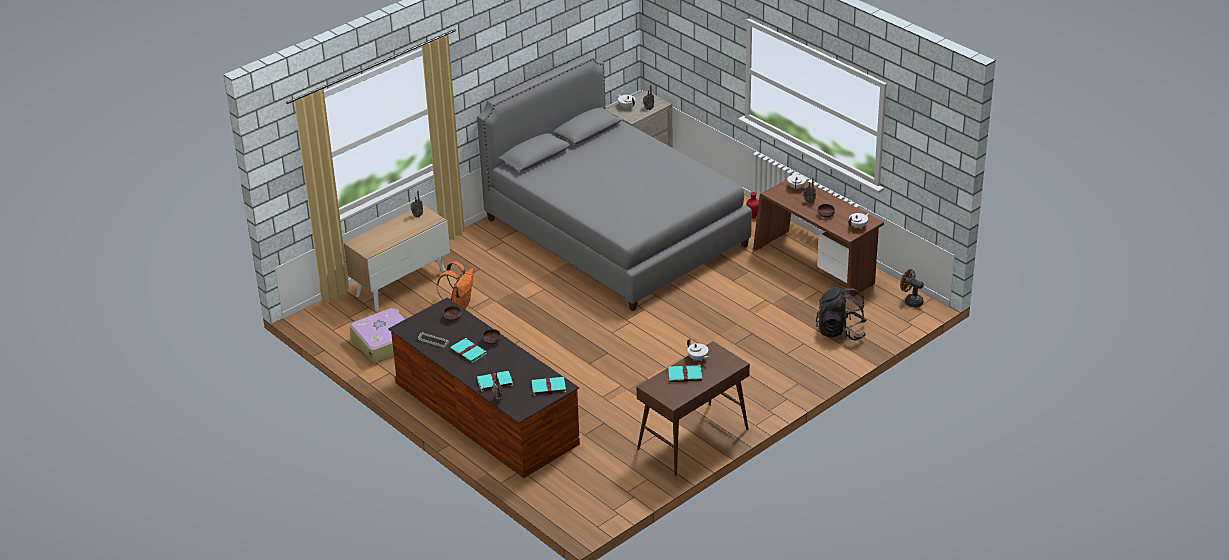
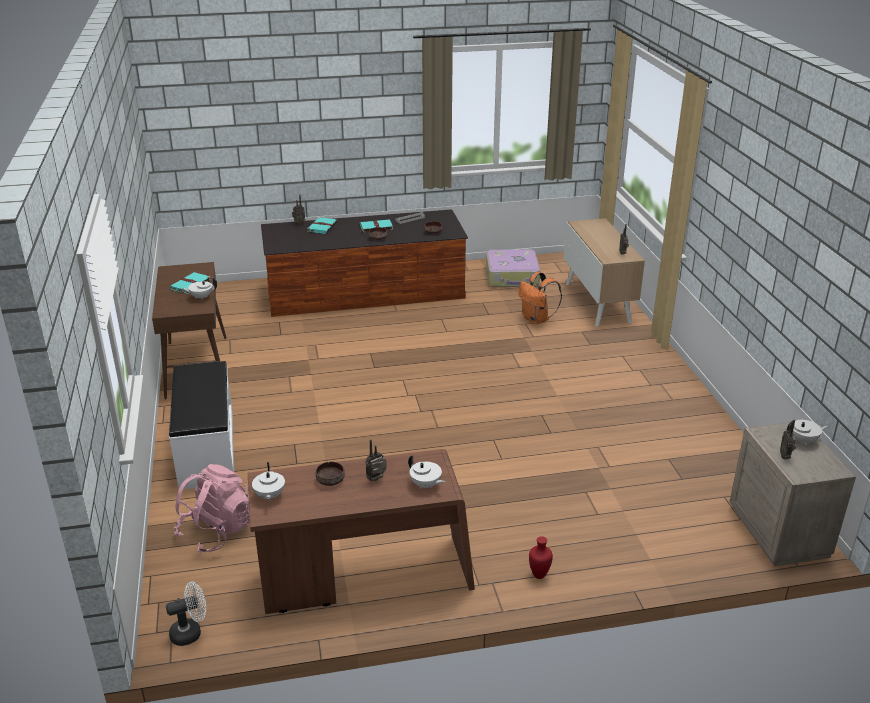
camera: 120 degrees right, 5 degrees down
grey bed [477,54,752,311] -> none
turquoise book [530,377,566,396] -> none
black backpack [816,287,867,340] -> pink backpack [174,464,250,553]
brown fan [900,269,924,307] -> white fan [166,582,206,646]
none -> white bench [169,361,234,489]

